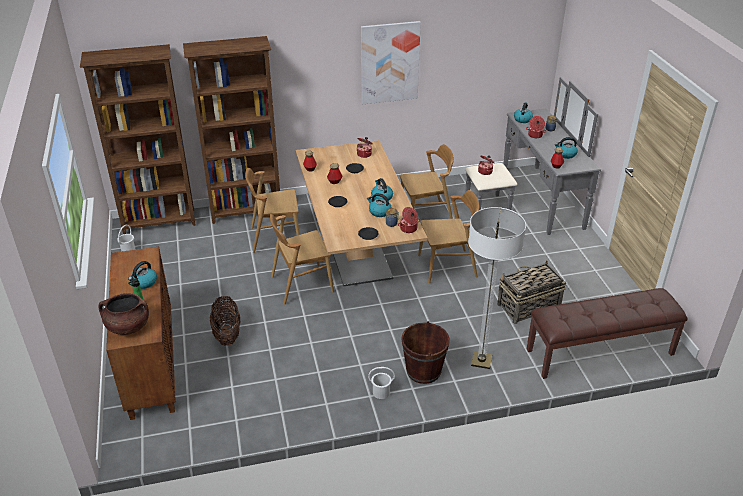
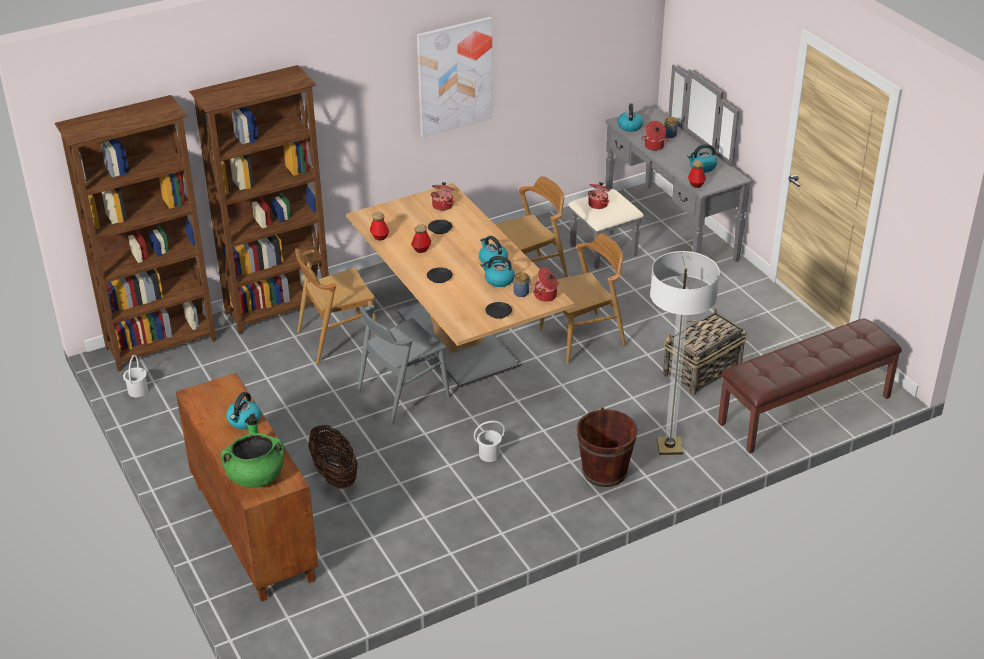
camera: 15 degrees left, 0 degrees up
brown cooking pot [98,293,149,335] -> green cooking pot [220,433,284,488]
brown chair [270,214,334,305] -> grey chair [357,305,450,424]
white bucket [368,367,395,399] -> white bucket moved to [474,421,505,462]

